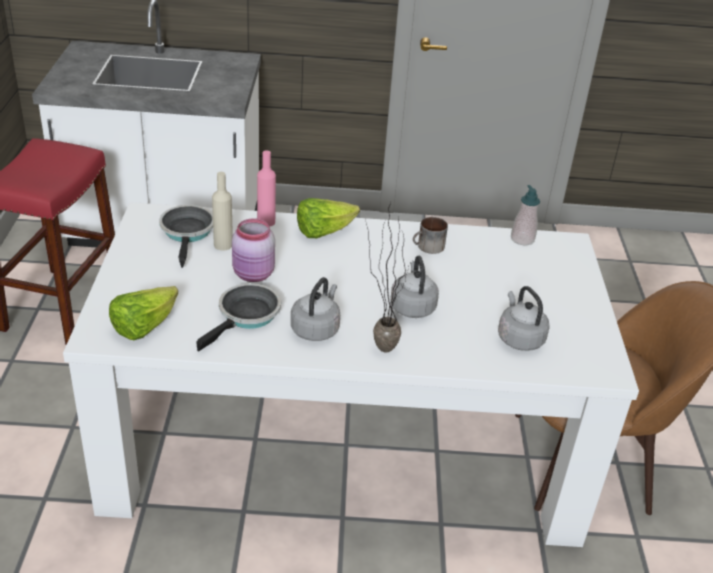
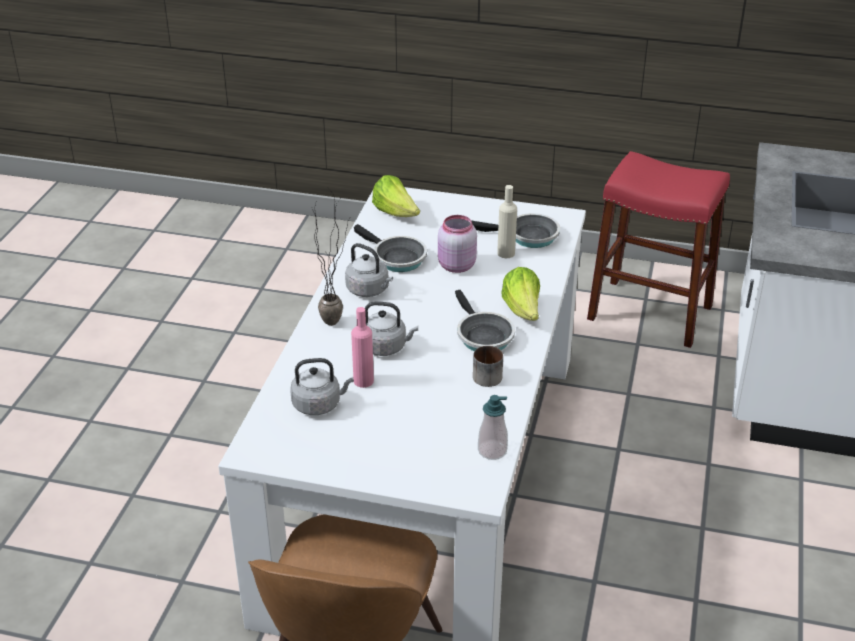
camera: 105 degrees right, 0 degrees up
pink bottle [257,150,276,227] -> pink bottle moved to [351,307,374,388]
none -> frying pan [455,290,515,351]

